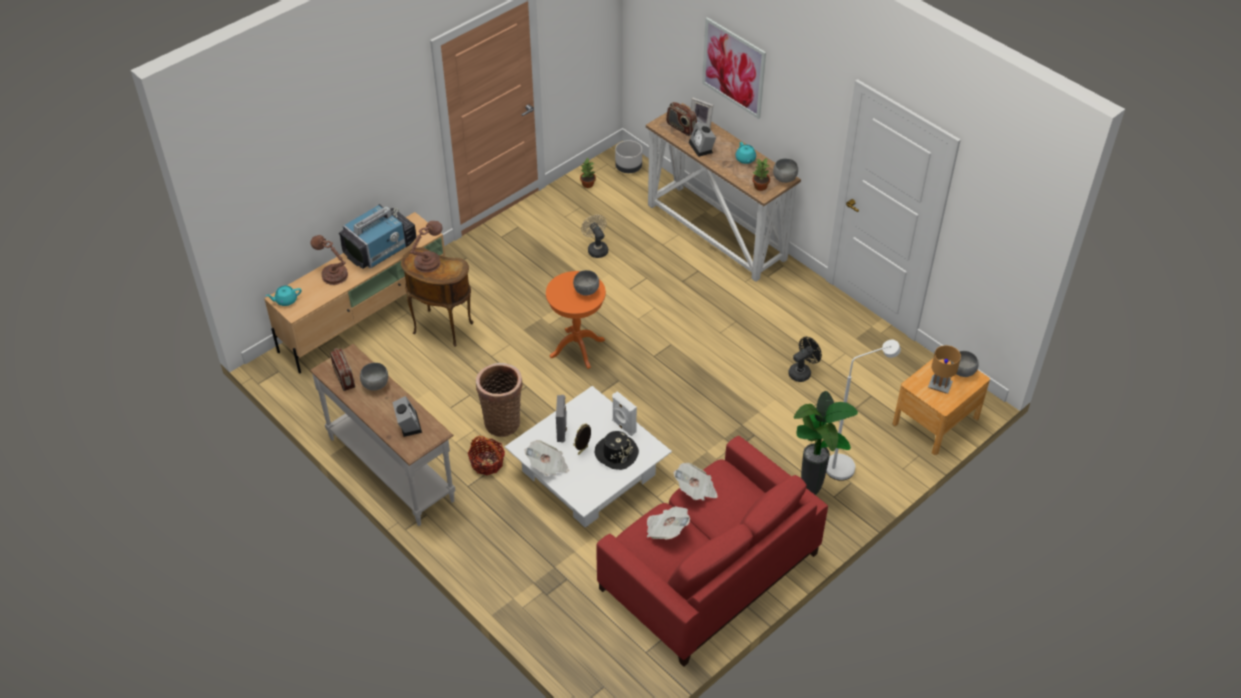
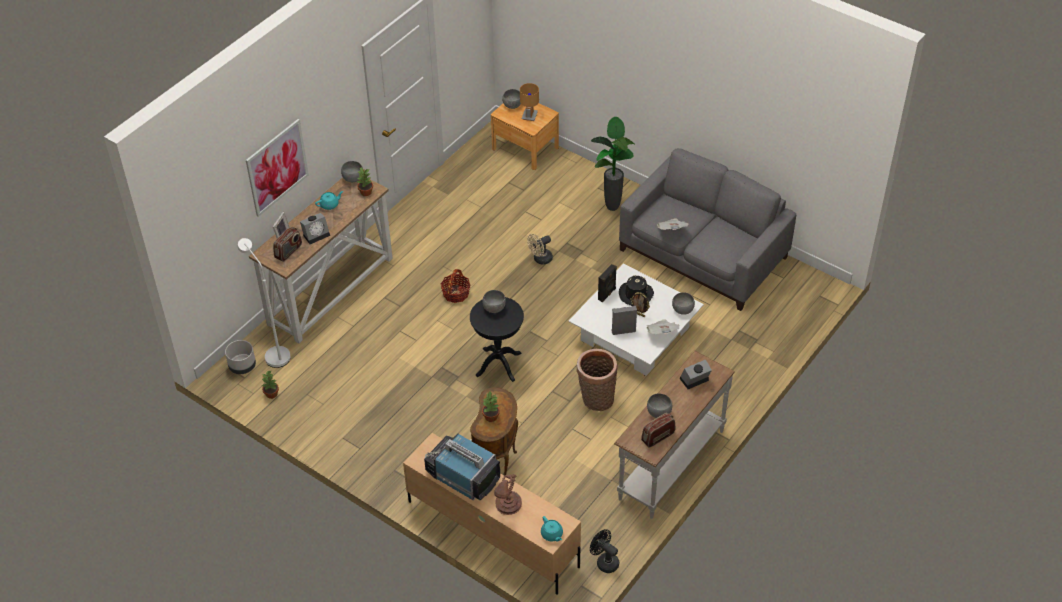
camera: 100 degrees left, 0 degrees up
brown table lamp [410,221,443,273] -> potted plant [482,392,500,422]
basket [468,436,505,475] -> basket moved to [441,269,471,303]
orange side table [546,271,606,369] -> black side table [470,297,524,382]
beige fan [581,215,608,258] -> beige fan moved to [527,234,553,264]
red sofa [596,436,828,667] -> grey sofa [619,148,796,311]
white speaker [612,391,637,436] -> black speaker [598,264,617,302]
newspaper [647,506,690,539] -> none
black fan [788,337,822,382] -> black fan moved to [590,529,619,573]
white floor lamp [826,340,901,481] -> white floor lamp moved to [238,238,291,368]
none -> grey bowl [672,292,695,315]

